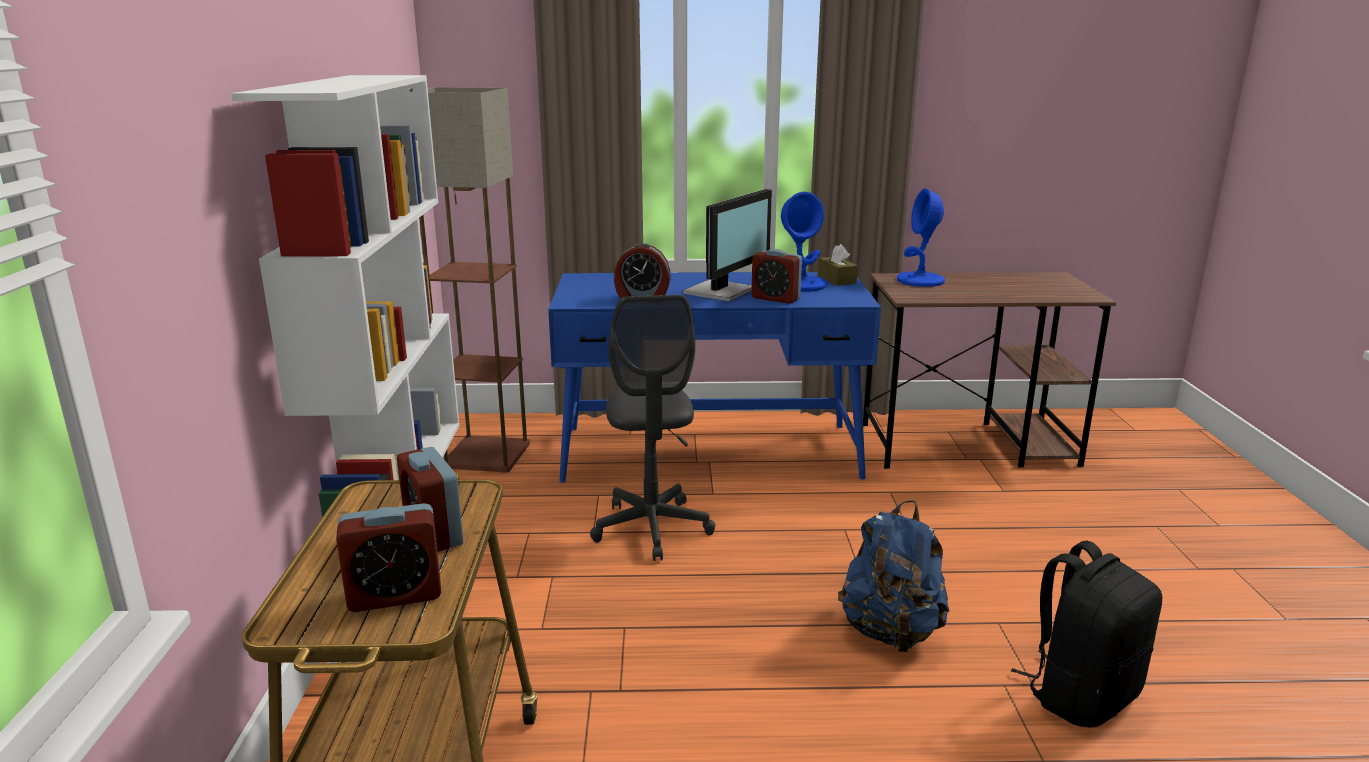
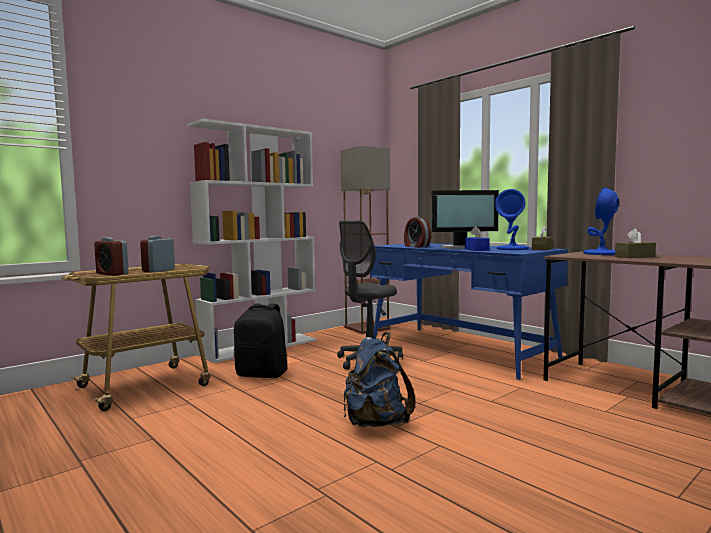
camera: 50 degrees right, 15 degrees down
alarm clock [751,249,802,304] -> blue tissue box [465,226,490,251]
black backpack [1011,540,1162,727] -> black backpack moved to [234,303,287,378]
none -> brown tissue box [615,229,656,258]

